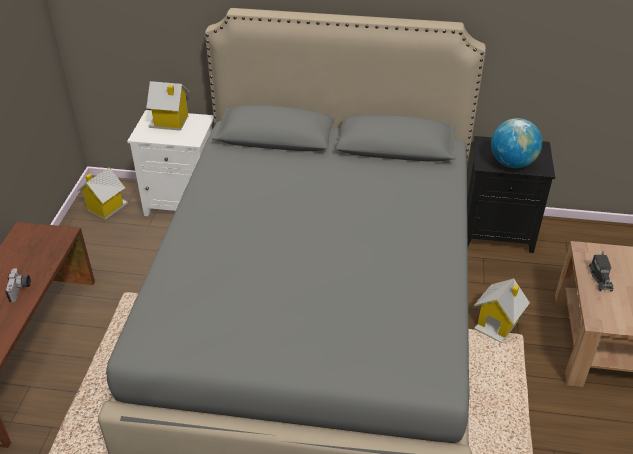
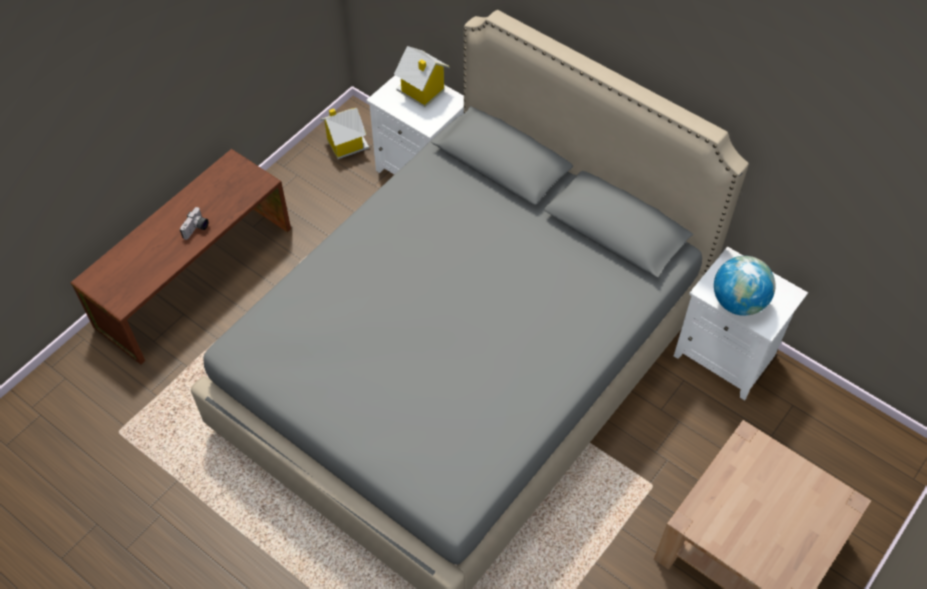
camera: 30 degrees right, 15 degrees up
black nightstand [467,136,555,253] -> white nightstand [674,246,808,400]
toy house [474,279,530,343] -> none
toy truck [589,251,614,292] -> none

